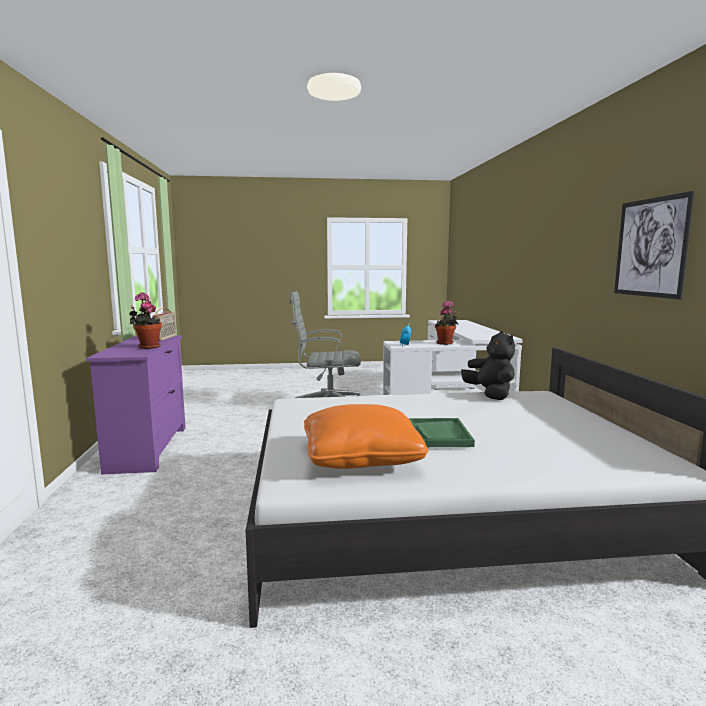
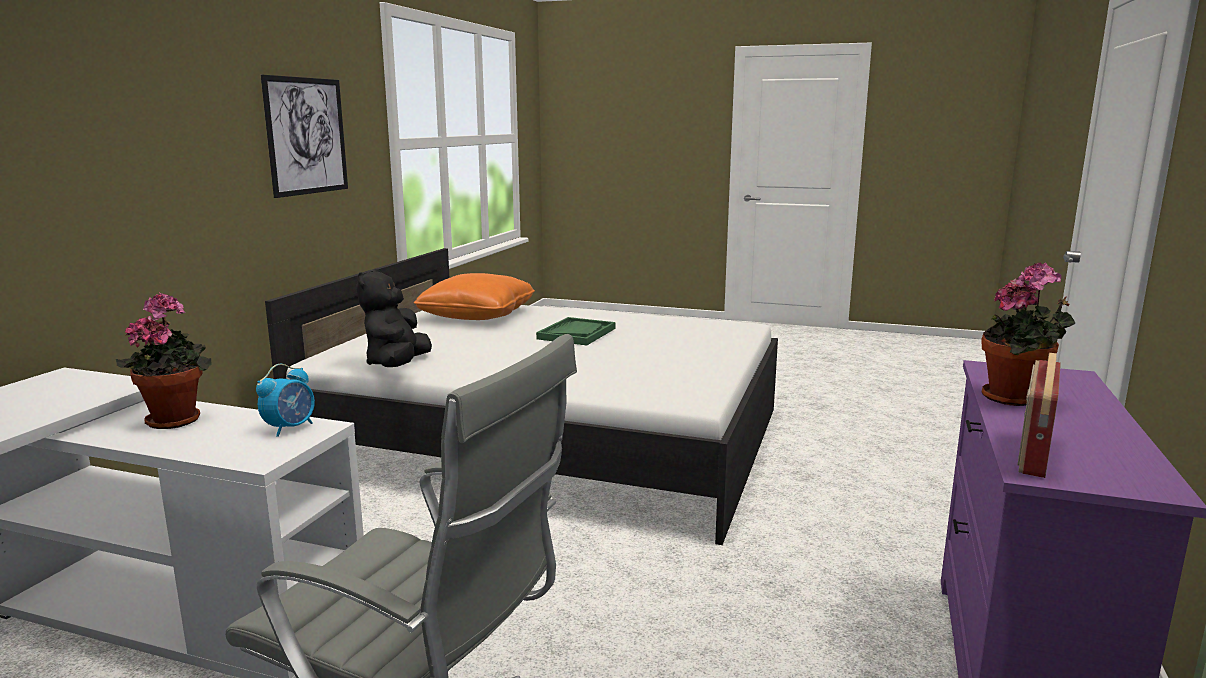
camera: 155 degrees left, 5 degrees up
orange pillow [304,404,428,469] -> orange pillow moved to [414,273,535,320]

